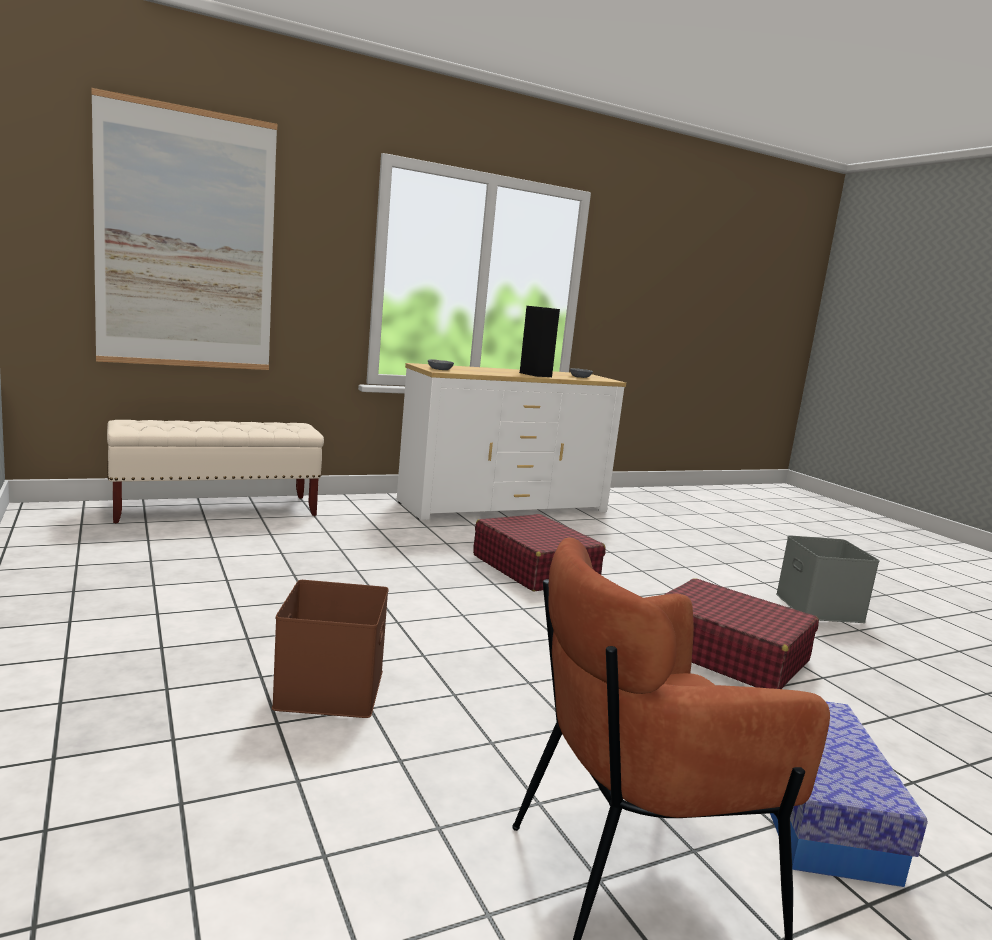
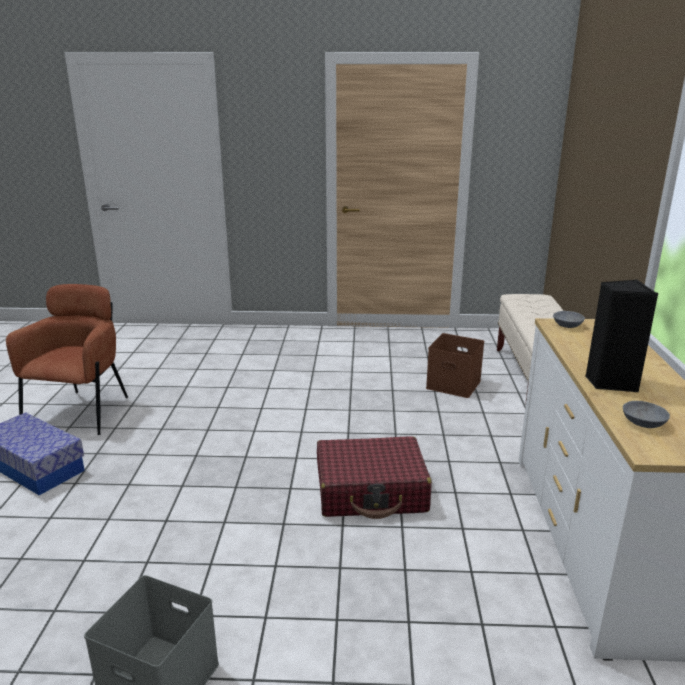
camera: 120 degrees right, 10 degrees up
picture [92,88,277,370] -> none
brown storage box [272,580,388,718] -> brown storage box moved to [426,333,484,398]
red suitcase [664,578,819,689] -> none

